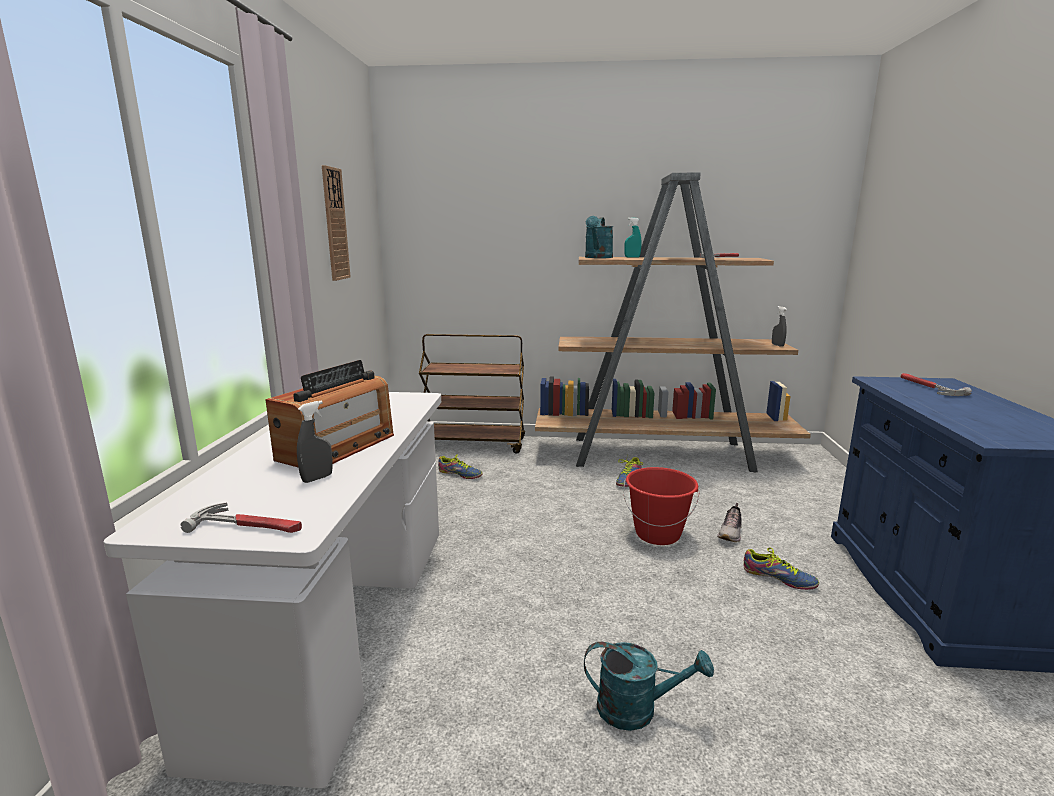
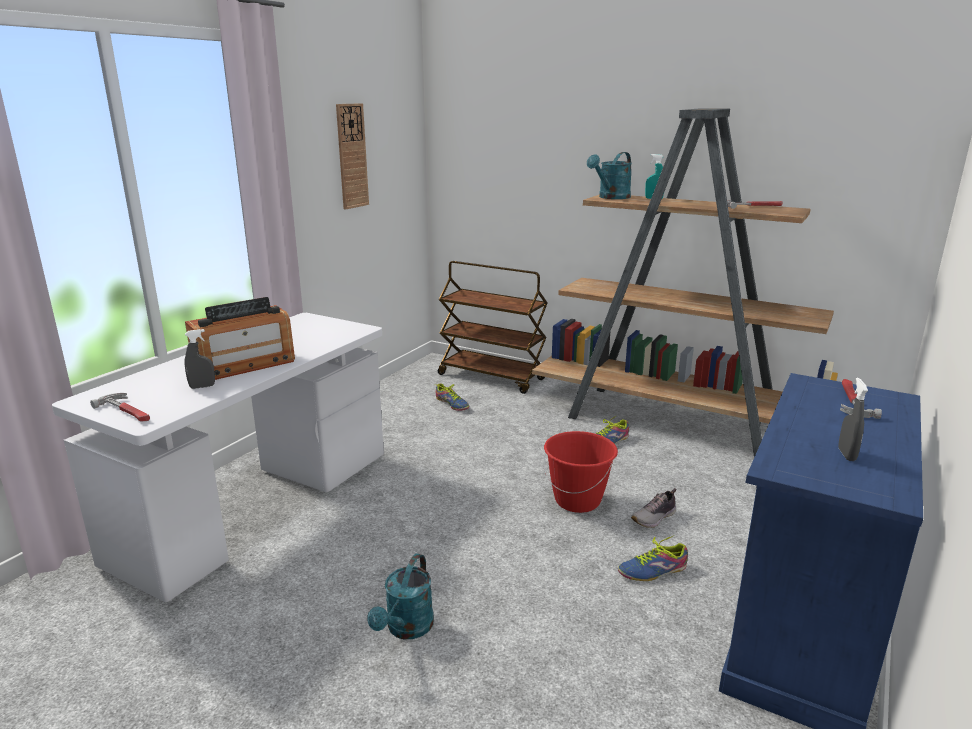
camera: 25 degrees right, 5 degrees up
turquoise watering can [584,642,714,731] -> turquoise watering can turned 75 degrees clockwise [367,554,434,639]
shoe [744,548,819,590] -> shoe turned 105 degrees clockwise [618,535,688,581]
grey spray bottle [772,306,787,347] -> grey spray bottle moved to [838,378,868,461]

